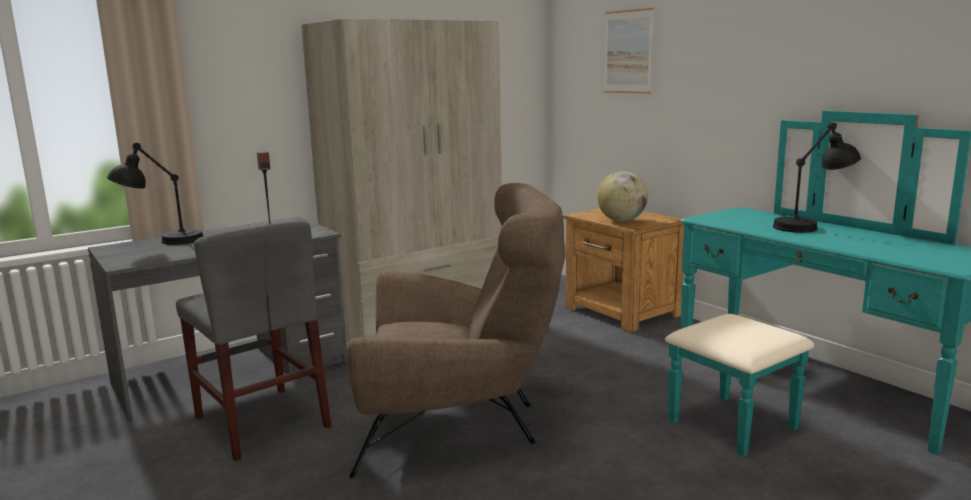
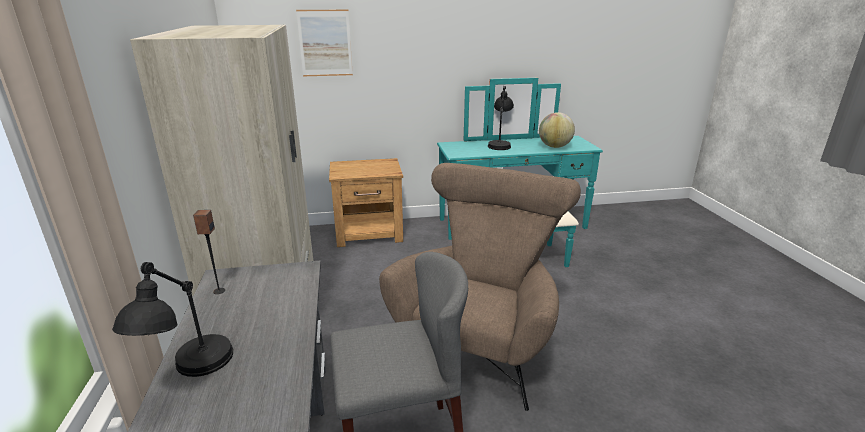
camera: 65 degrees left, 10 degrees up
globe [597,171,648,222] -> globe moved to [539,112,575,148]

